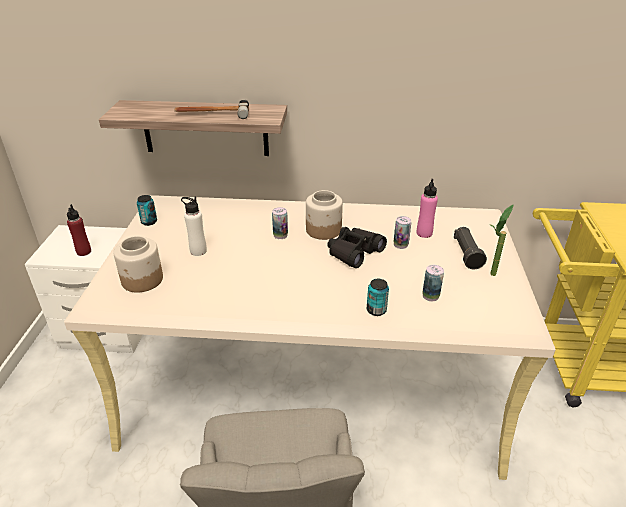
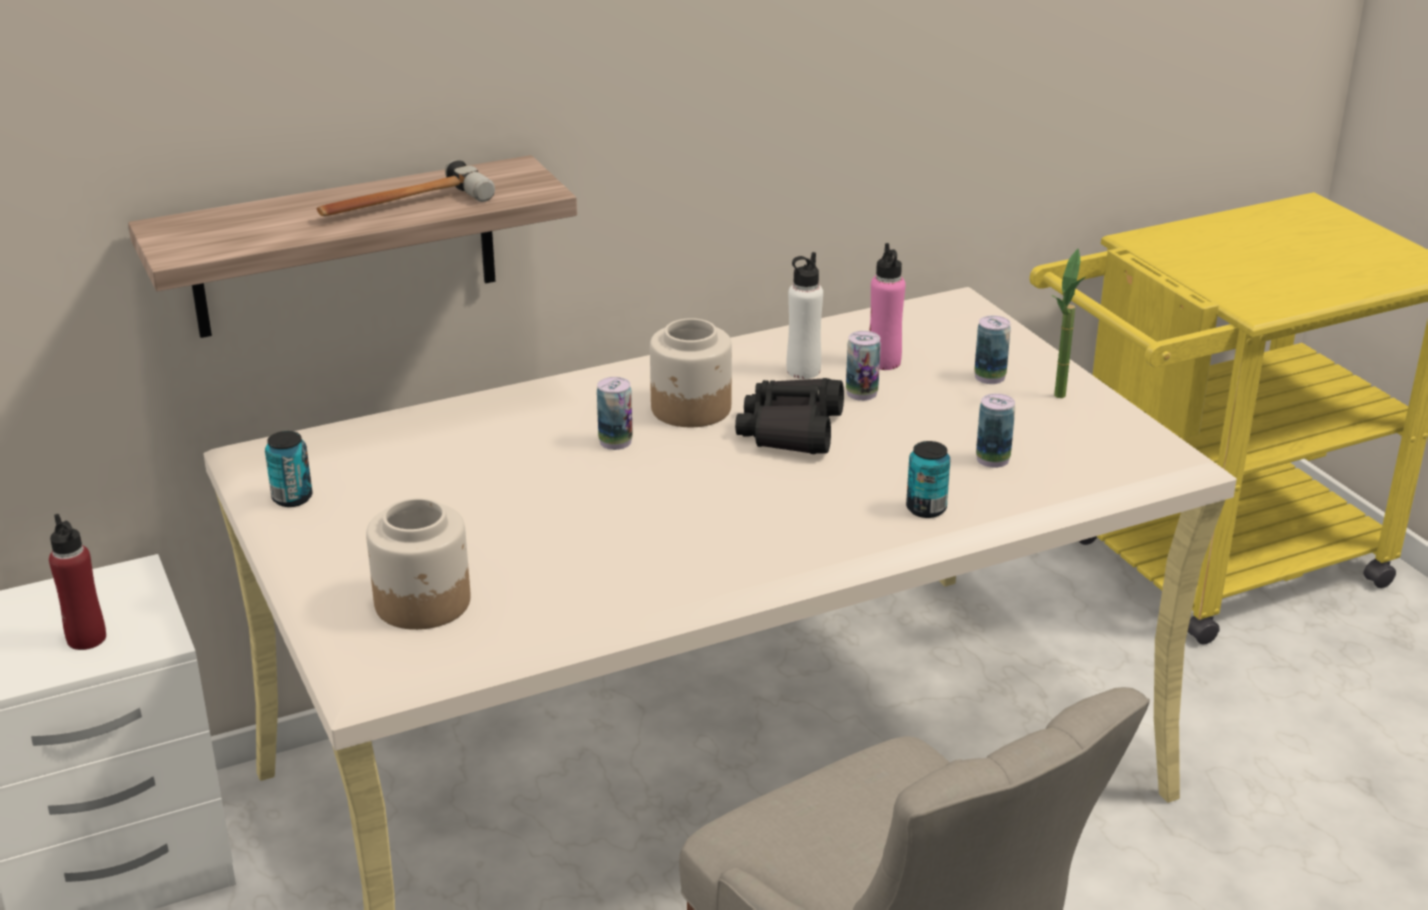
camera: 30 degrees left, 5 degrees down
white bottle [181,197,207,256] -> white bottle moved to [786,252,823,379]
black flashlight [454,227,487,269] -> can [974,315,1011,384]

